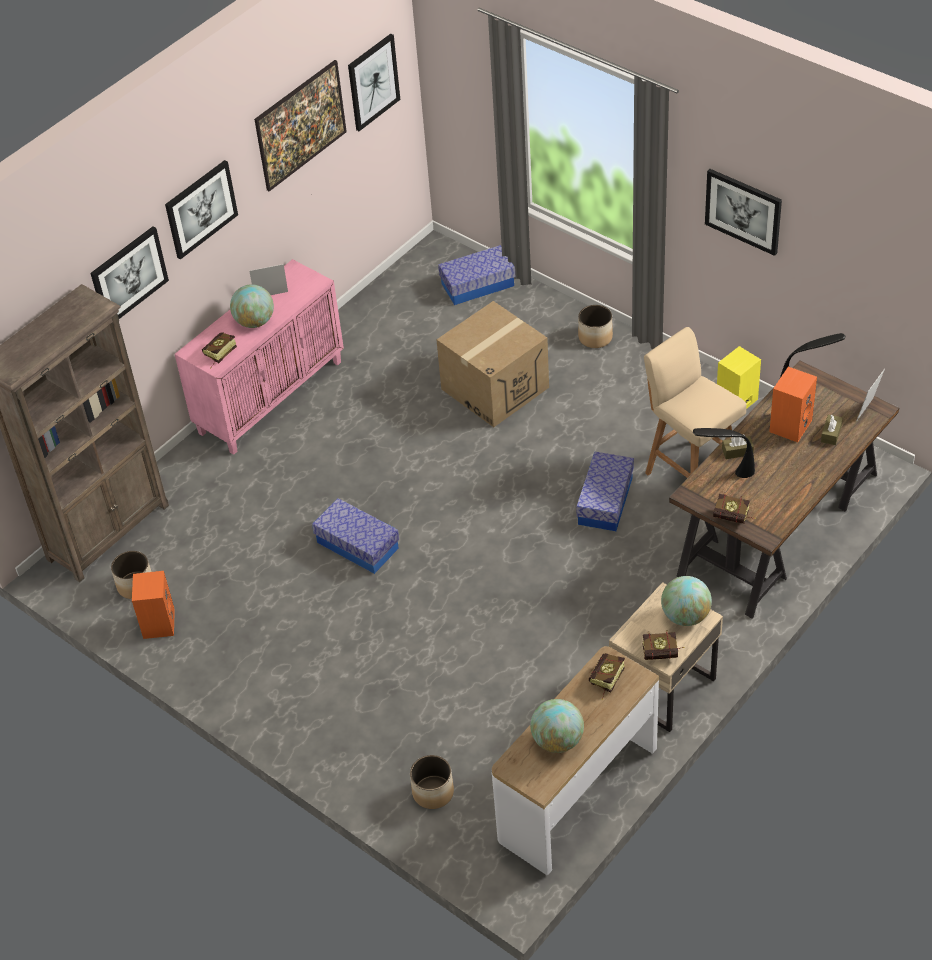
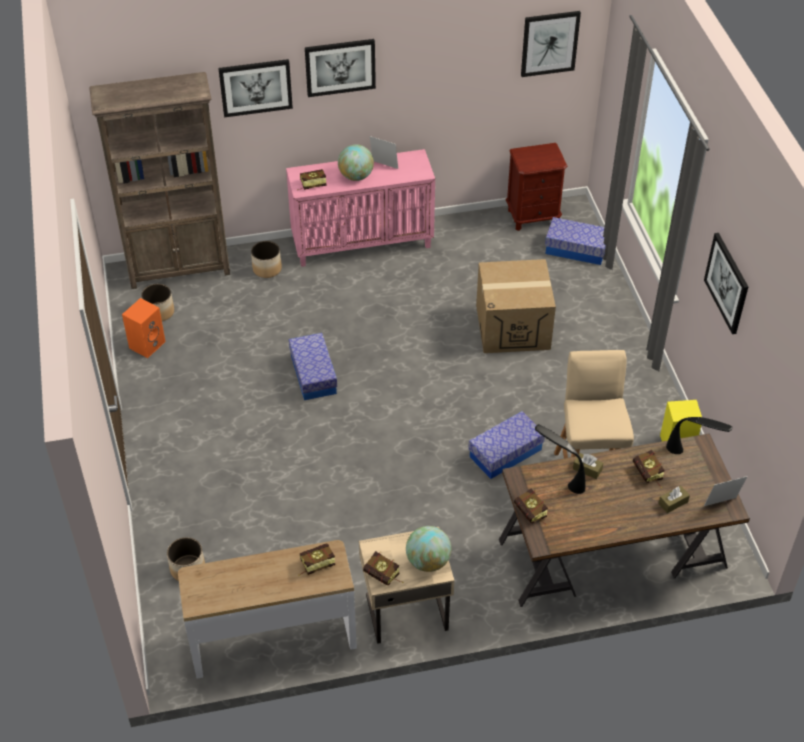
camera: 35 degrees right, 0 degrees up
picture [254,60,347,191] -> none
globe [530,699,584,753] -> none
planter [578,305,613,348] -> planter moved to [251,241,282,278]
orange speaker [769,367,817,442] -> book [633,450,665,488]
none -> brown nightstand [506,143,567,231]

